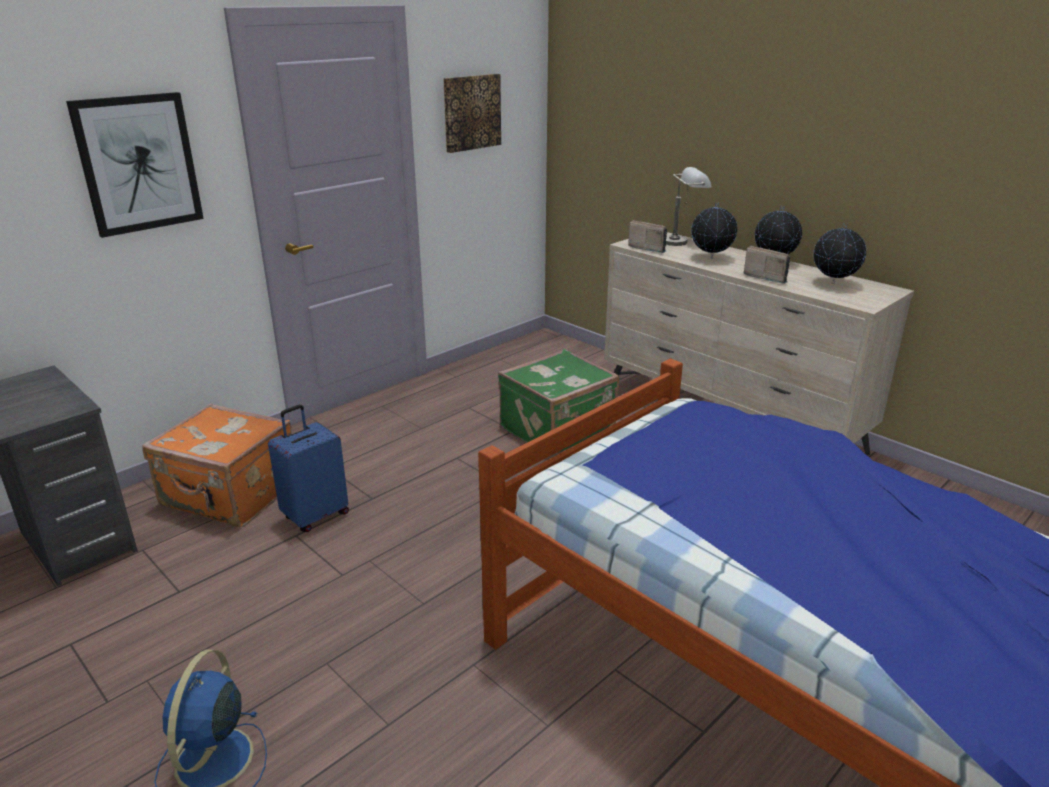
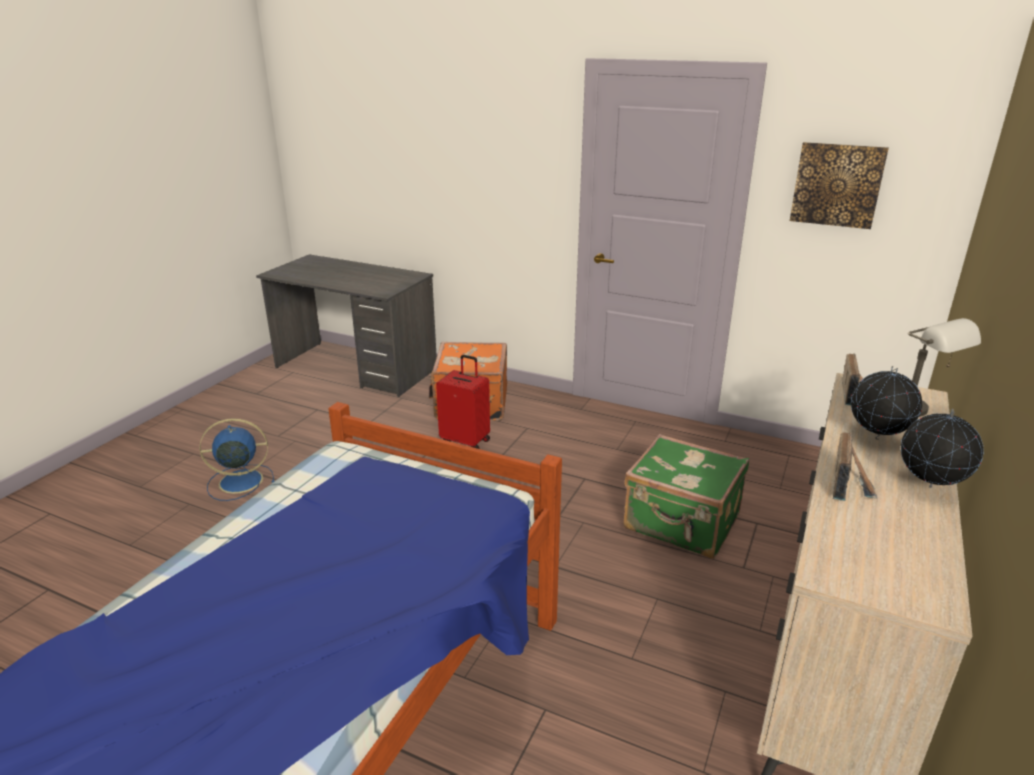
camera: 70 degrees right, 0 degrees up
picture [66,92,204,238] -> none
blue suitcase [268,405,349,532] -> red suitcase [436,355,490,449]
globe [814,223,866,283] -> none

